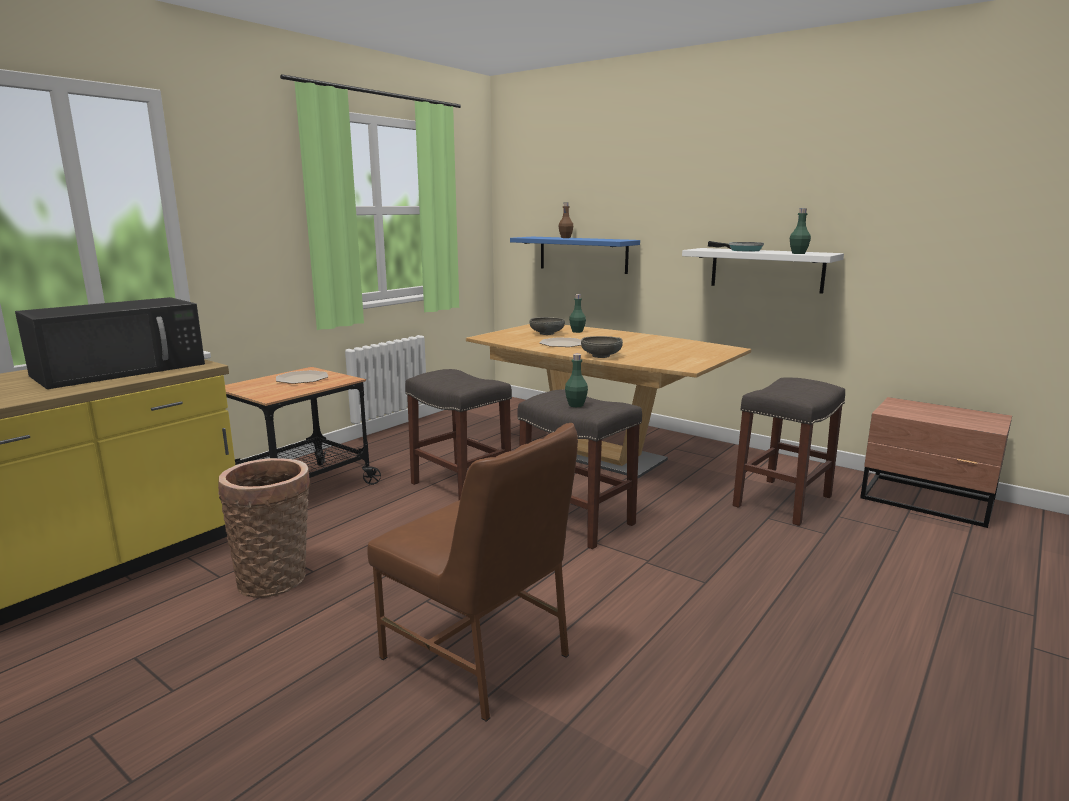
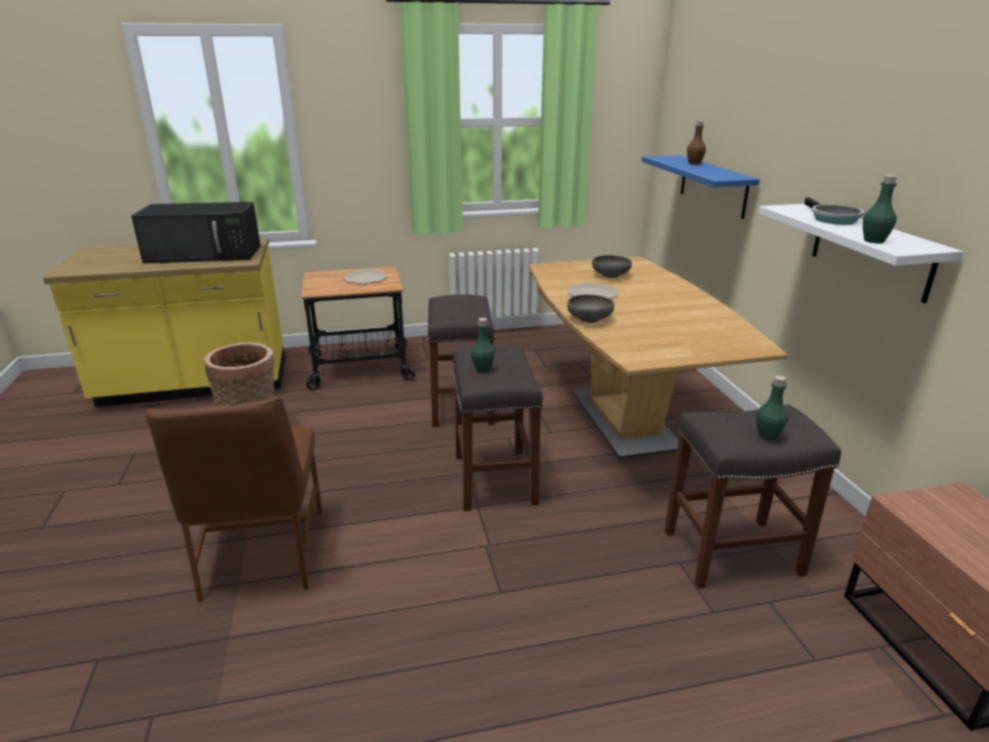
camera: 40 degrees right, 10 degrees up
green bottle [569,294,586,333] -> green bottle moved to [756,376,788,441]

